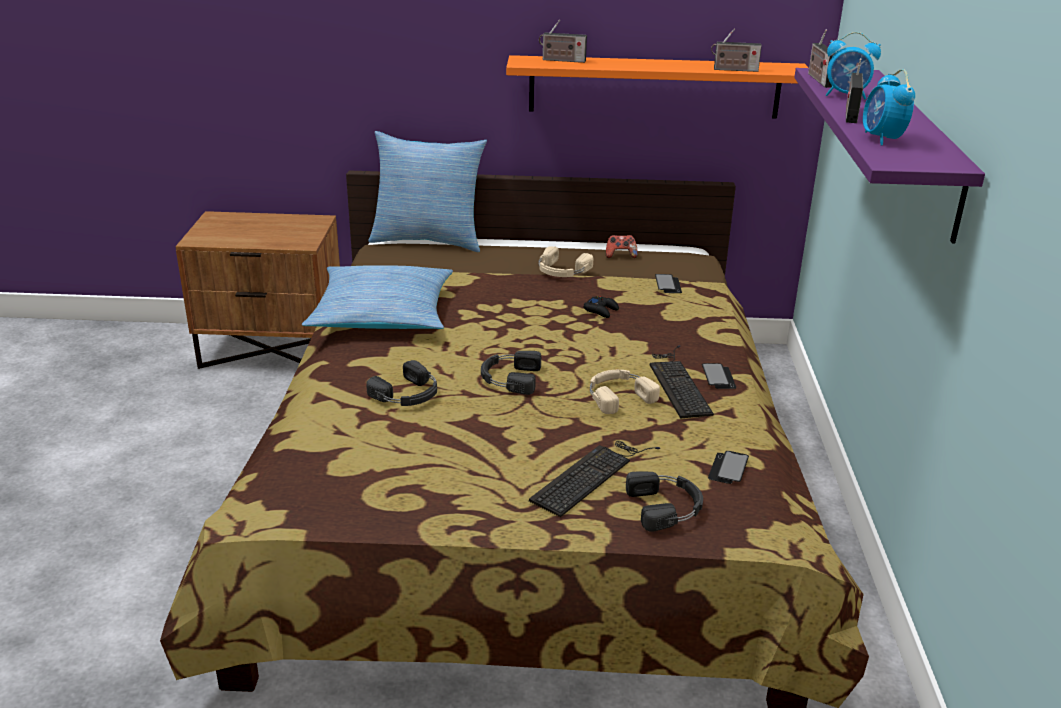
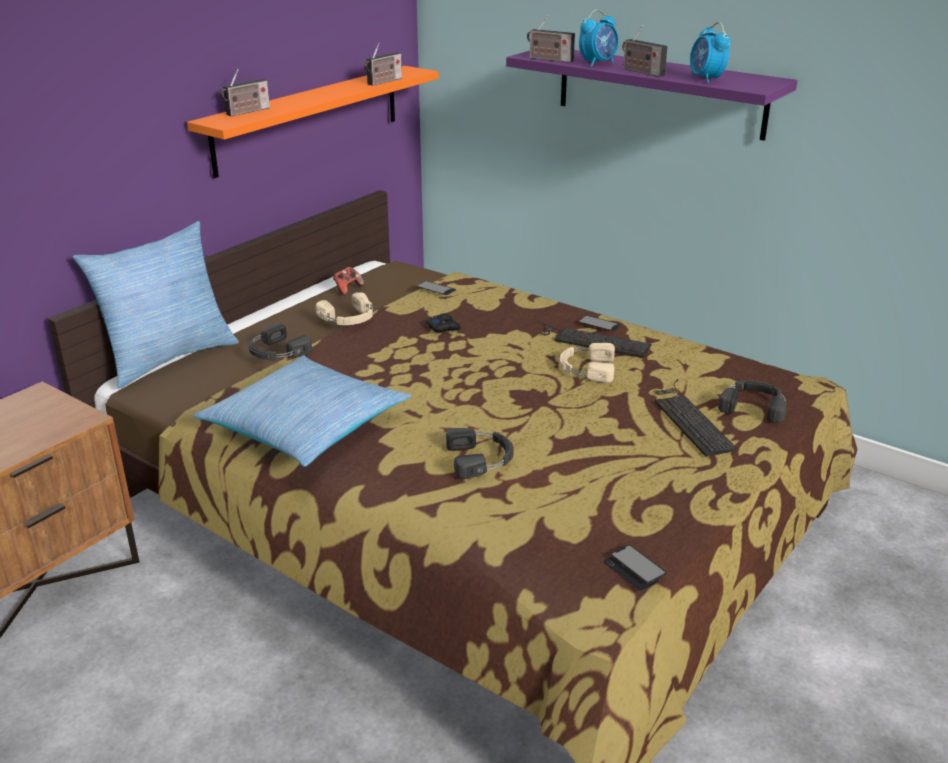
camera: 55 degrees left, 0 degrees up
black headphones [481,351,541,395] -> black headphones moved to [248,323,312,360]
phone [708,451,749,484] -> phone moved to [603,545,666,591]
alarm clock [863,69,915,145] -> alarm clock turned 45 degrees clockwise [690,22,730,83]

